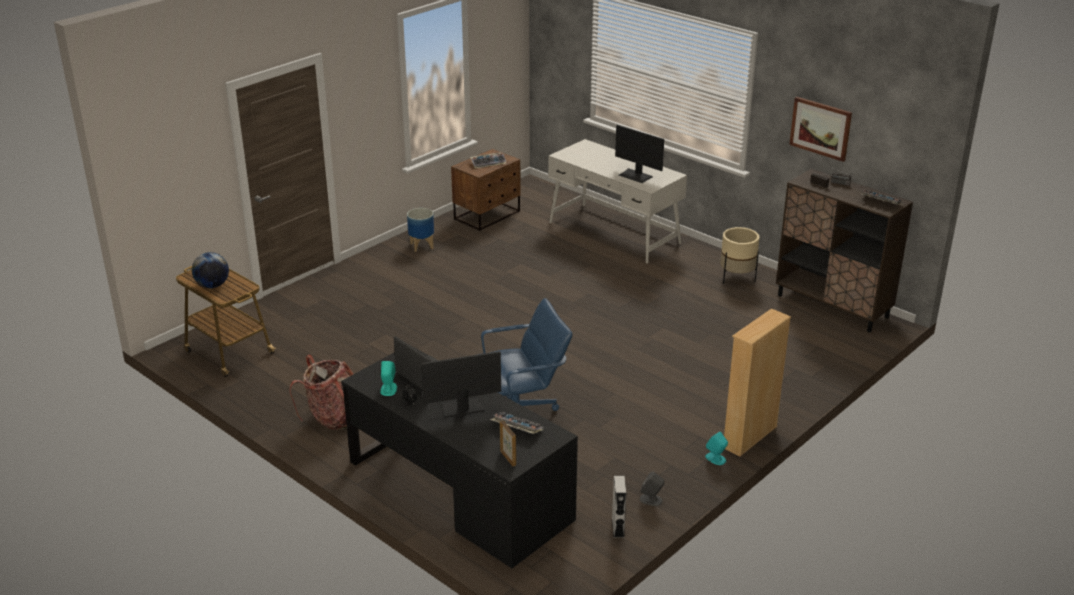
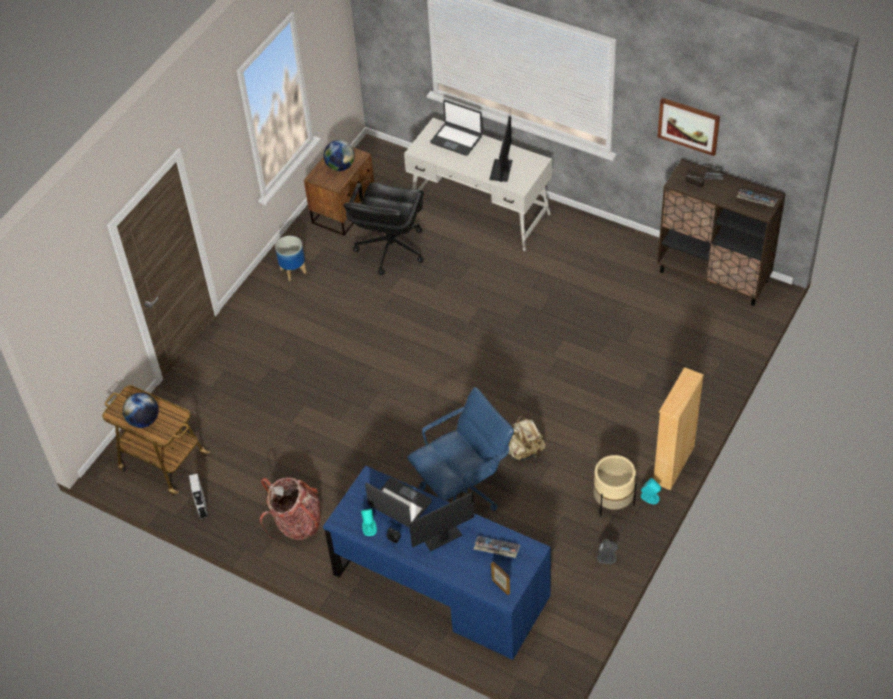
camera: 10 degrees left, 20 degrees up
black desk [341,345,578,568] -> blue desk [323,466,551,660]
keyboard [470,152,506,168] -> globe [324,140,355,171]
grey speaker [612,475,626,538] -> grey speaker moved to [189,474,209,519]
monitor [615,125,664,183] -> monitor turned 75 degrees clockwise [489,116,513,182]
beige planter [720,227,760,284] -> beige planter moved to [594,455,636,516]
none -> black office chair [343,182,424,275]
none -> laptop [430,100,482,156]
none -> beige backpack [508,415,546,461]

